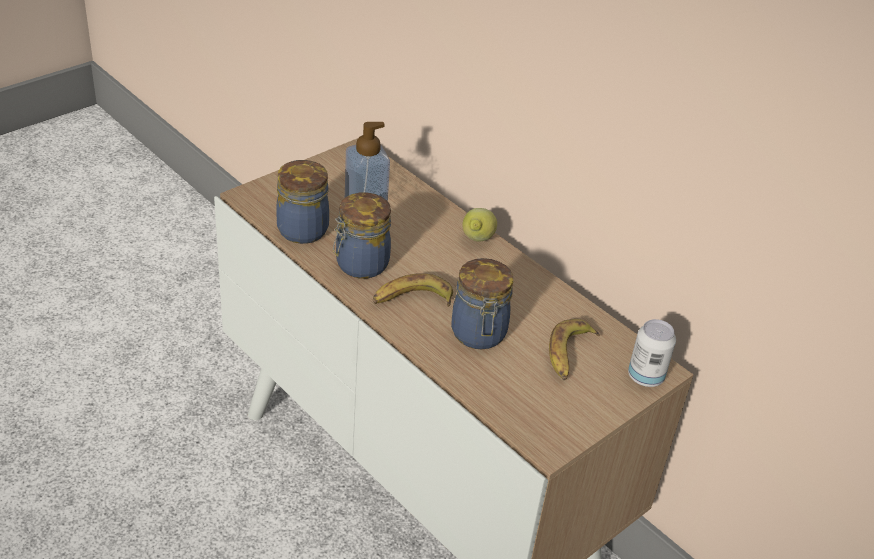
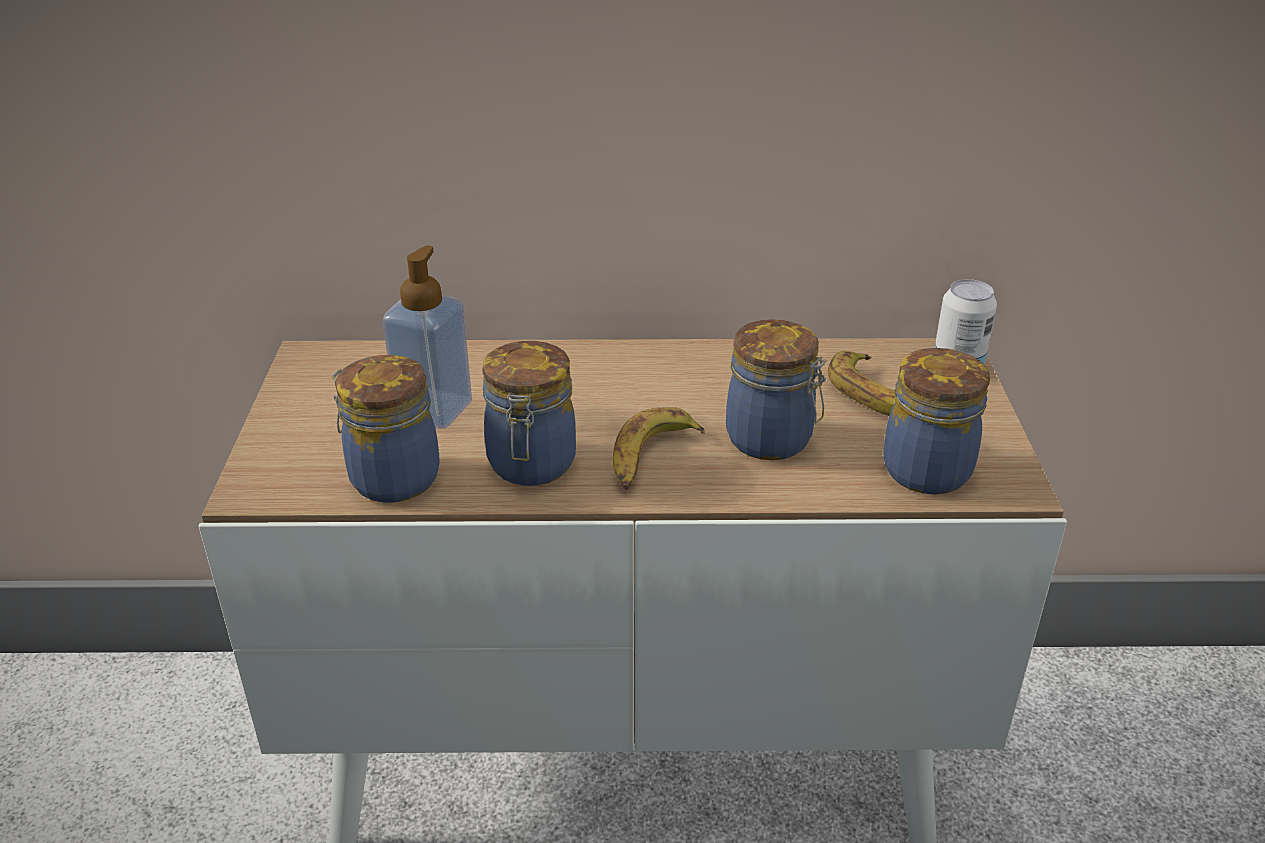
camera: 45 degrees left, 5 degrees down
lemon [462,208,497,242] -> none
none -> jar [883,348,990,494]

